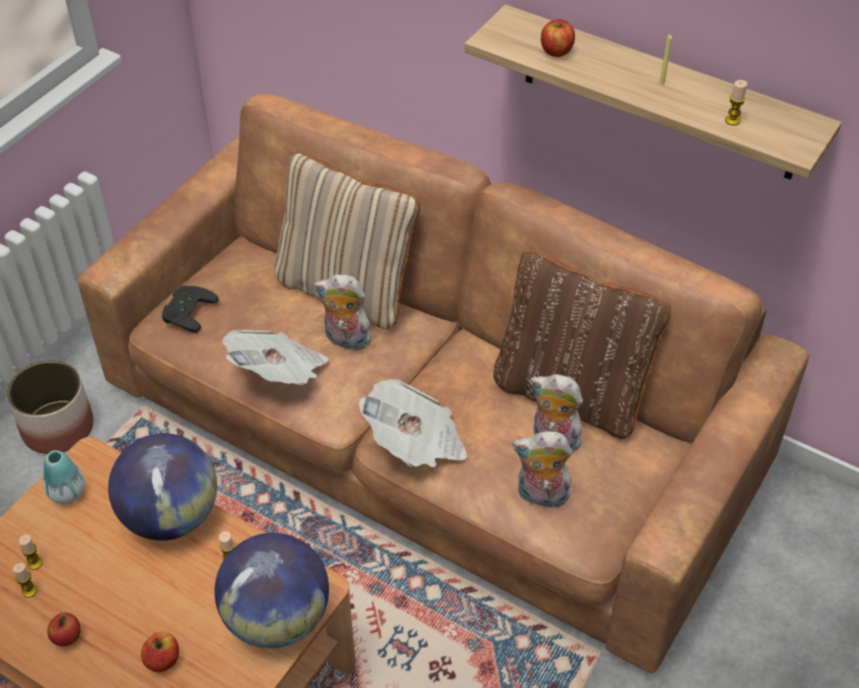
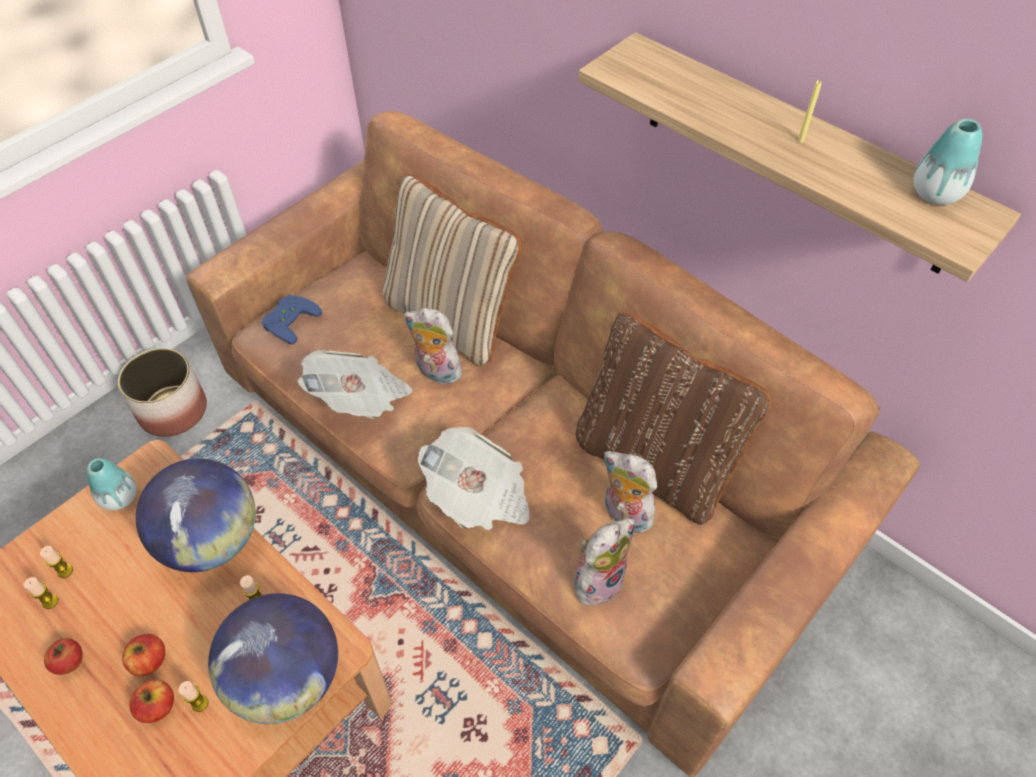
camera: 10 degrees right, 5 degrees up
black game controller [162,286,219,333] -> blue game controller [262,295,322,345]
plush toy [512,431,572,508] -> plush toy turned 120 degrees clockwise [574,518,634,611]
apple [541,19,575,57] -> apple moved to [122,634,165,676]
candle [725,80,748,126] -> candle moved to [178,681,208,712]
none -> vase [914,119,982,205]

